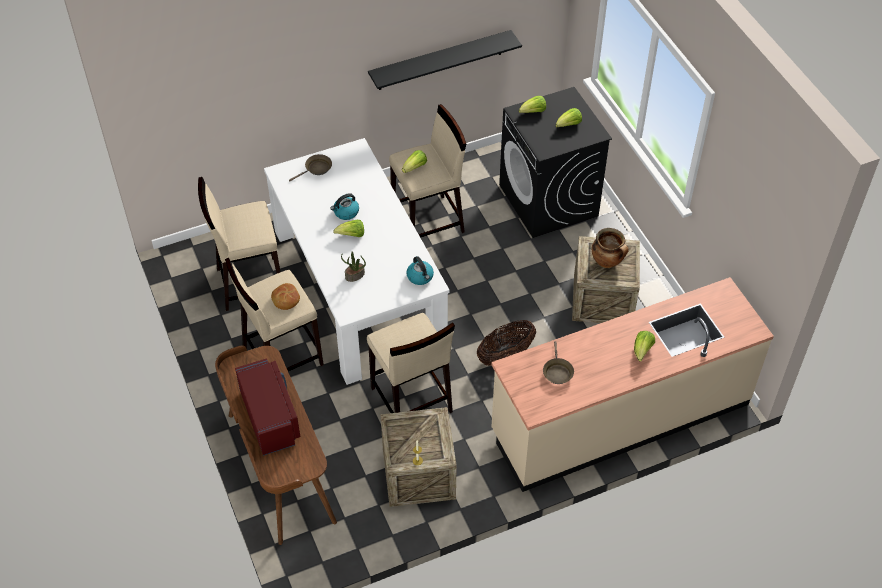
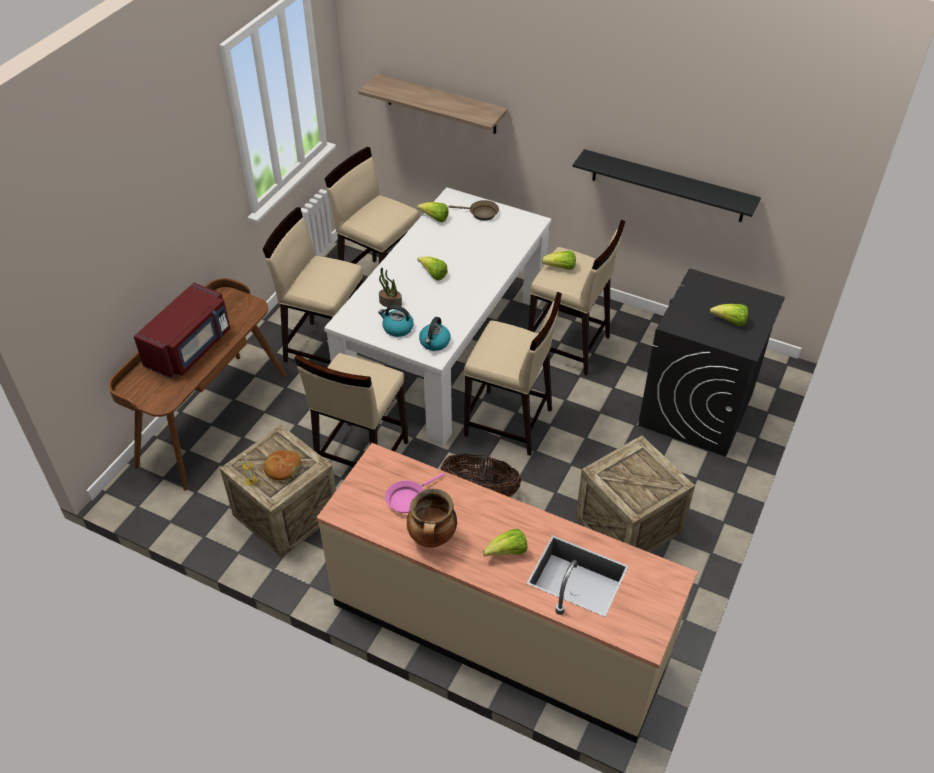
camera: 50 degrees right, 5 degrees down
bread [271,283,300,310] -> bread moved to [263,450,301,480]
kettle [331,193,359,220] -> kettle moved to [378,305,414,337]
lettuce [519,96,546,113] -> lettuce moved to [417,202,449,222]
brown frying pan [543,341,574,384] -> pink frying pan [385,473,445,513]
cooking pot [592,228,629,268] -> cooking pot moved to [407,489,457,548]
none -> shelf [358,74,508,134]
none -> beige stool [464,292,562,456]

